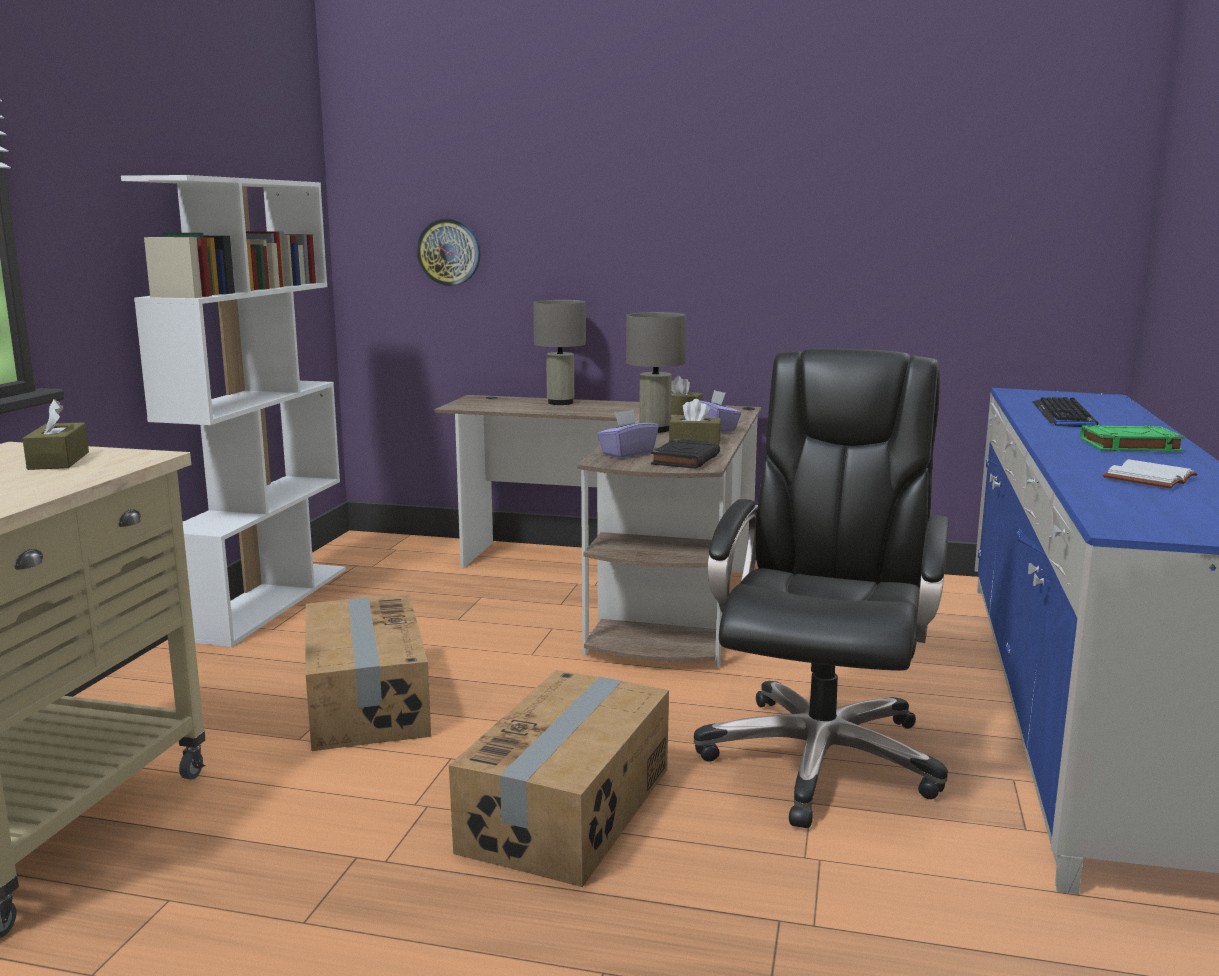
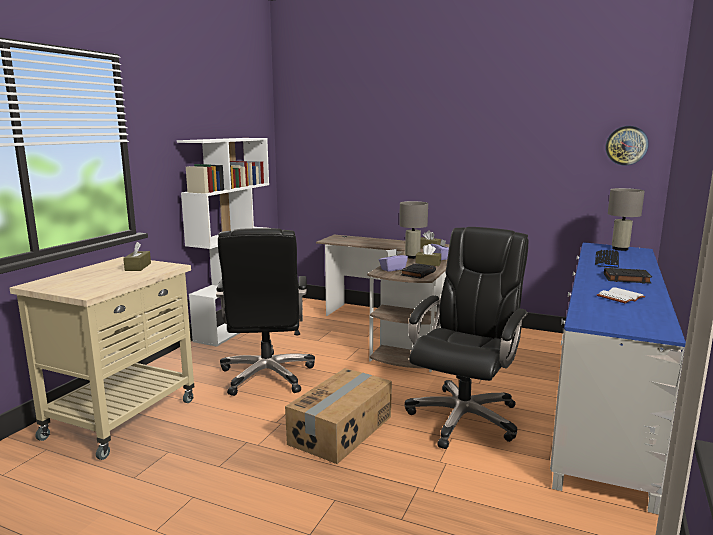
camera: 10 degrees right, 0 degrees up
cardboard box [306,594,431,751] -> black office chair [216,228,315,396]
wall clock [416,218,481,286] -> wall clock moved to [606,126,649,165]
grey table lamp [533,300,586,405] -> grey table lamp moved to [608,188,644,251]
green book [1080,425,1186,452] -> black book [604,268,652,284]

